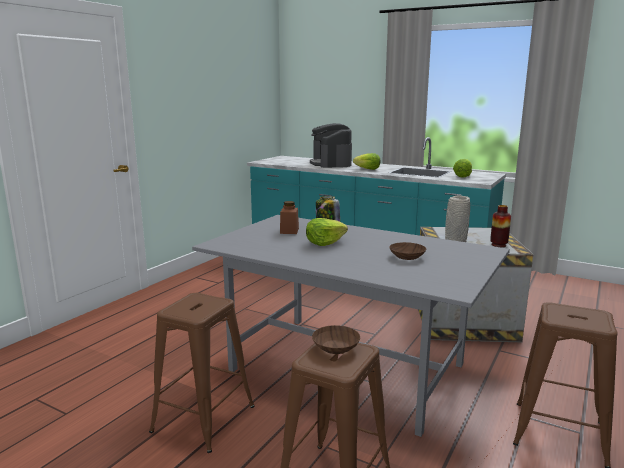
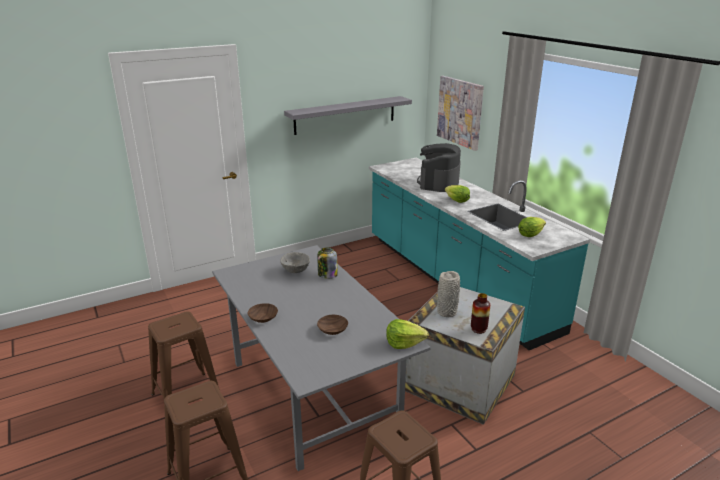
camera: 30 degrees right, 10 degrees up
brown jar [280,201,299,234] -> grey bowl [280,252,310,273]
lettuce [306,218,348,246] -> lettuce moved to [386,319,429,349]
brown bowl [312,325,360,354] -> brown bowl moved to [248,303,278,323]
none -> grey shelf [284,96,412,135]
none -> picture [437,76,484,151]

